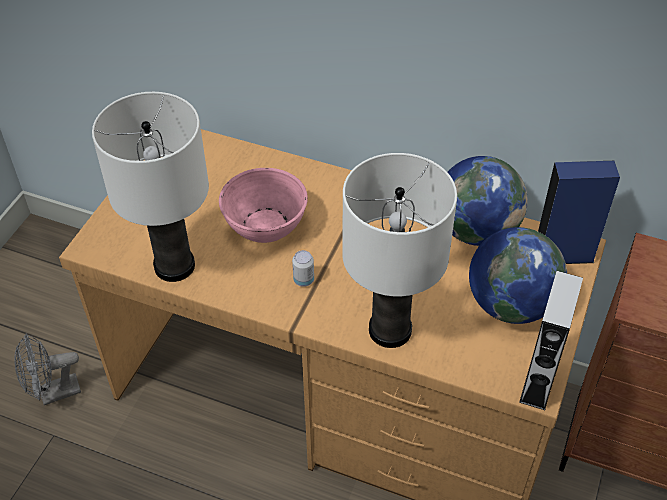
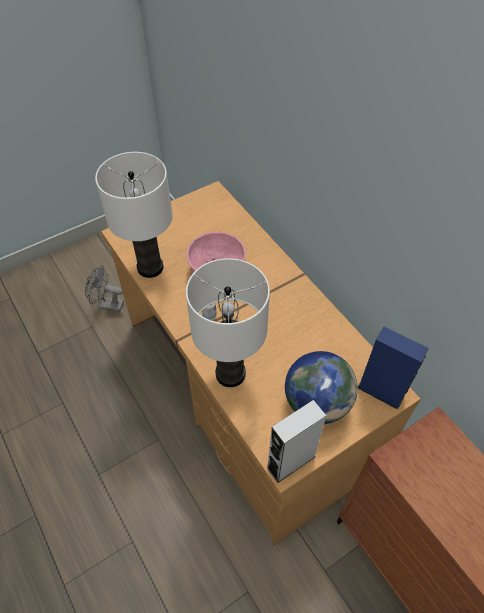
camera: 35 degrees right, 5 degrees up
globe [448,156,528,246] -> none

